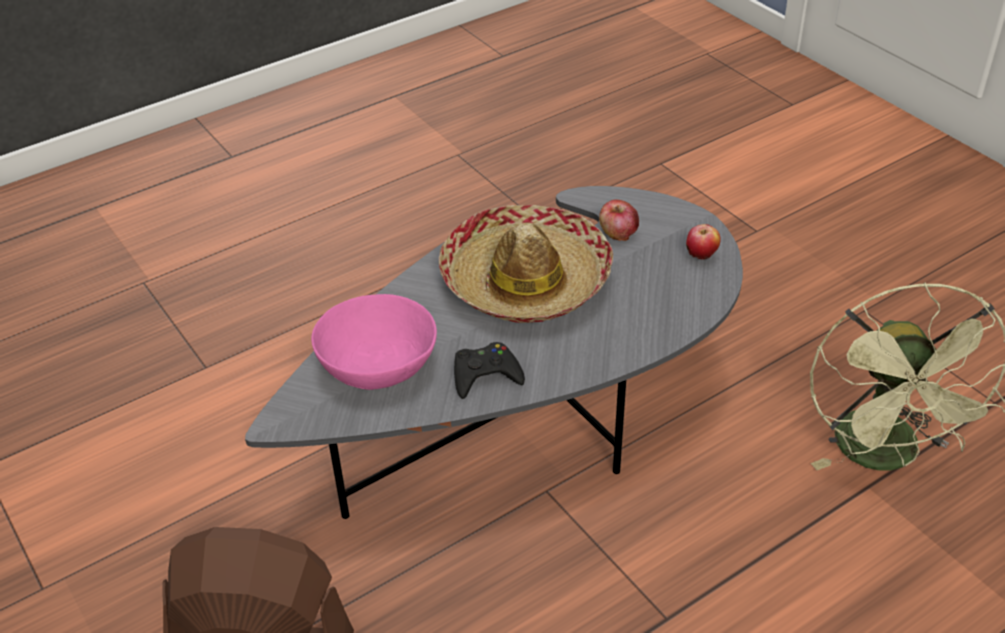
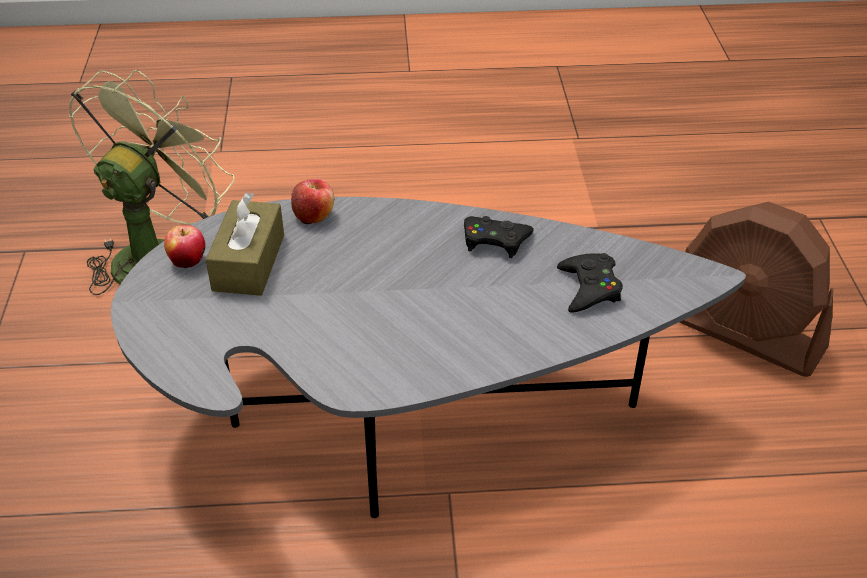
camera: 150 degrees left, 0 degrees up
pink bowl [311,294,437,390] -> black game controller [557,253,623,313]
hat [439,205,613,323] -> none
apple [599,199,639,241] -> apple moved to [291,179,334,224]
none -> brown tissue box [206,192,284,296]

